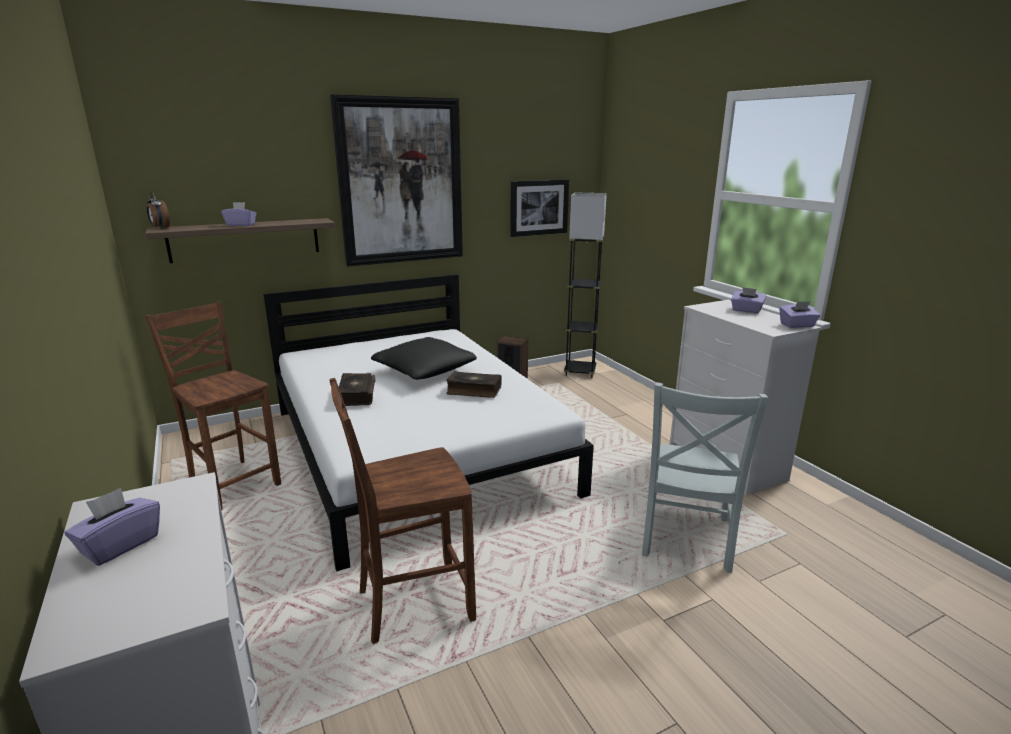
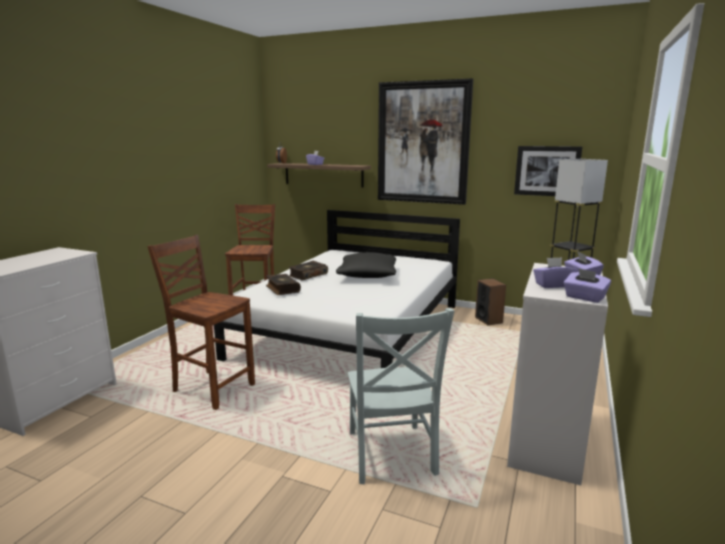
camera: 50 degrees right, 5 degrees down
purple tissue box [65,488,160,566] -> purple tissue box moved to [533,257,577,288]
book [446,371,502,398] -> book moved to [266,274,301,295]
grey chair [642,382,769,573] -> grey chair turned 75 degrees counterclockwise [348,308,455,484]

